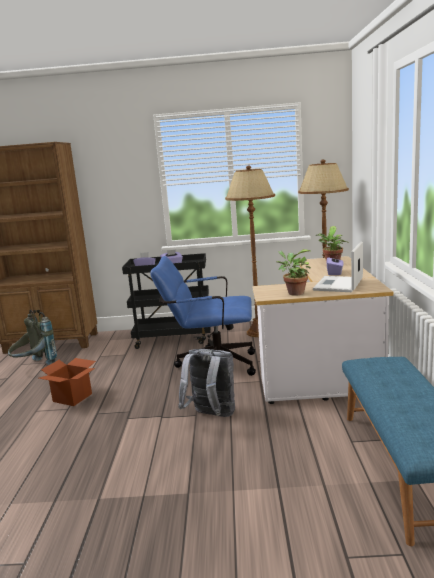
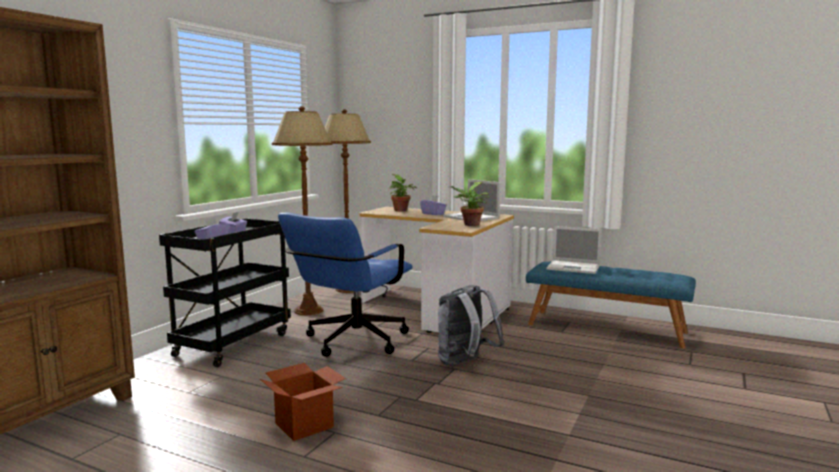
camera: 65 degrees left, 5 degrees down
grey backpack [8,310,57,365] -> none
none -> laptop [546,226,602,274]

